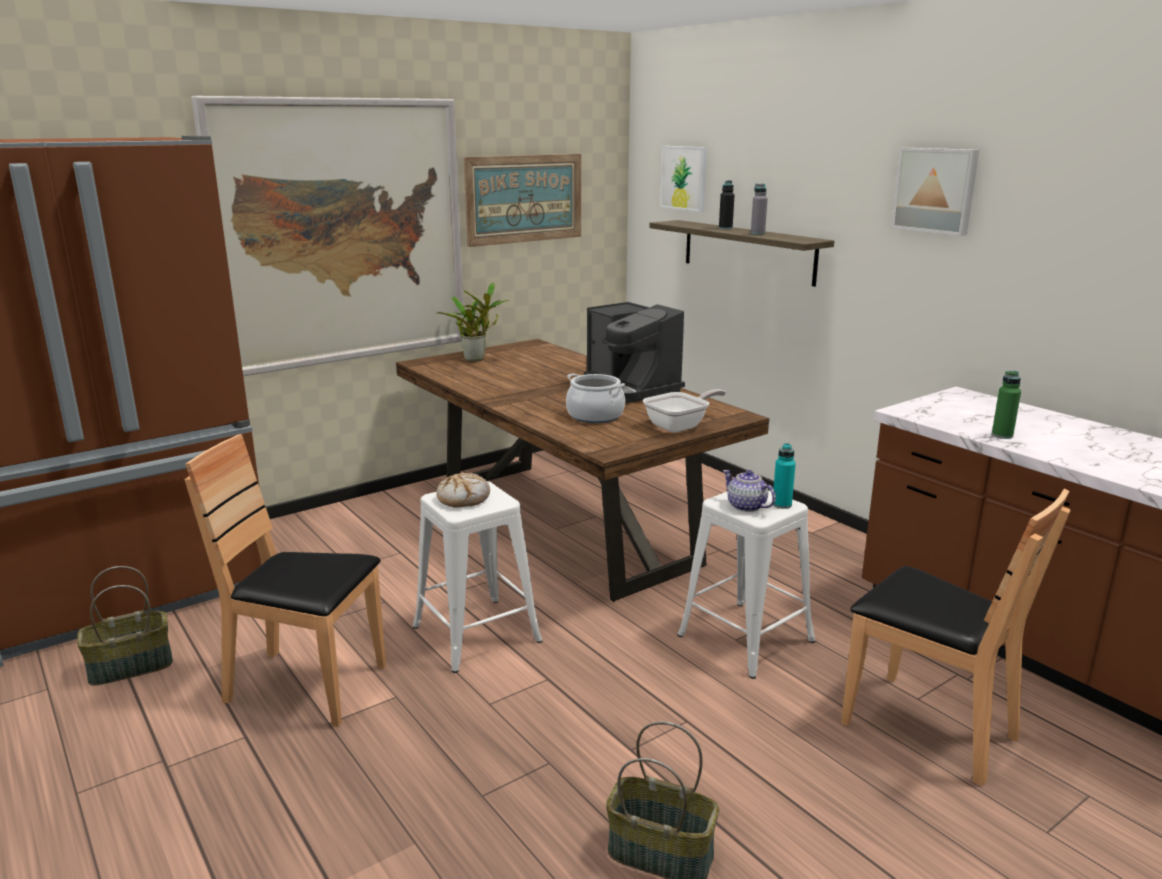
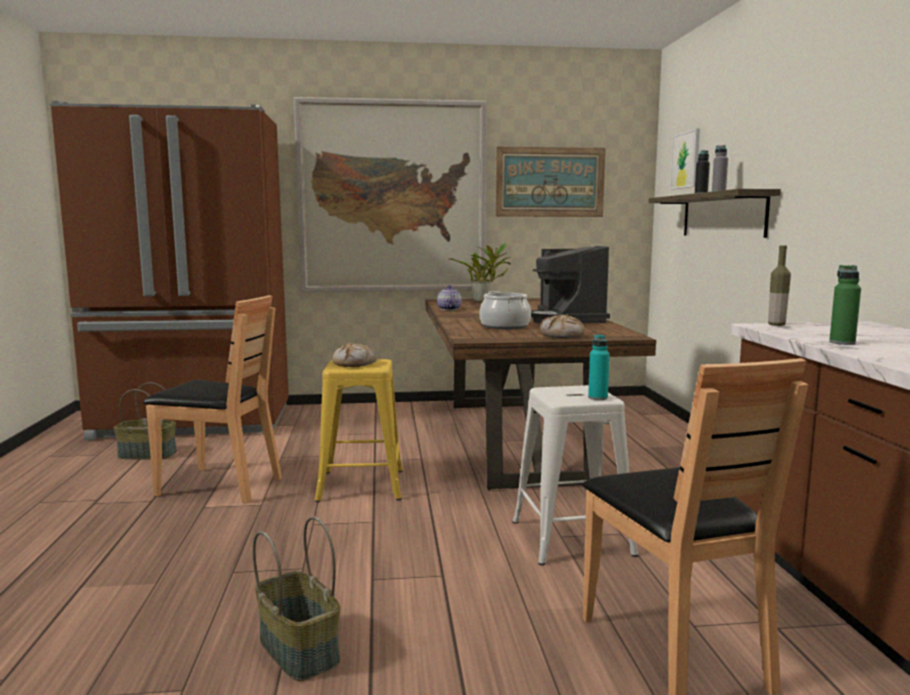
camera: 30 degrees right, 10 degrees down
brown chair [185,434,386,727] -> brown chair turned 150 degrees clockwise [143,295,282,504]
white stool [413,481,543,673] -> yellow stool [315,359,403,502]
frying pan [643,389,726,433] -> bread [540,314,585,338]
teapot [723,470,776,512] -> teapot moved to [437,285,462,310]
picture [891,148,979,236] -> none
none -> bottle [768,245,791,326]

